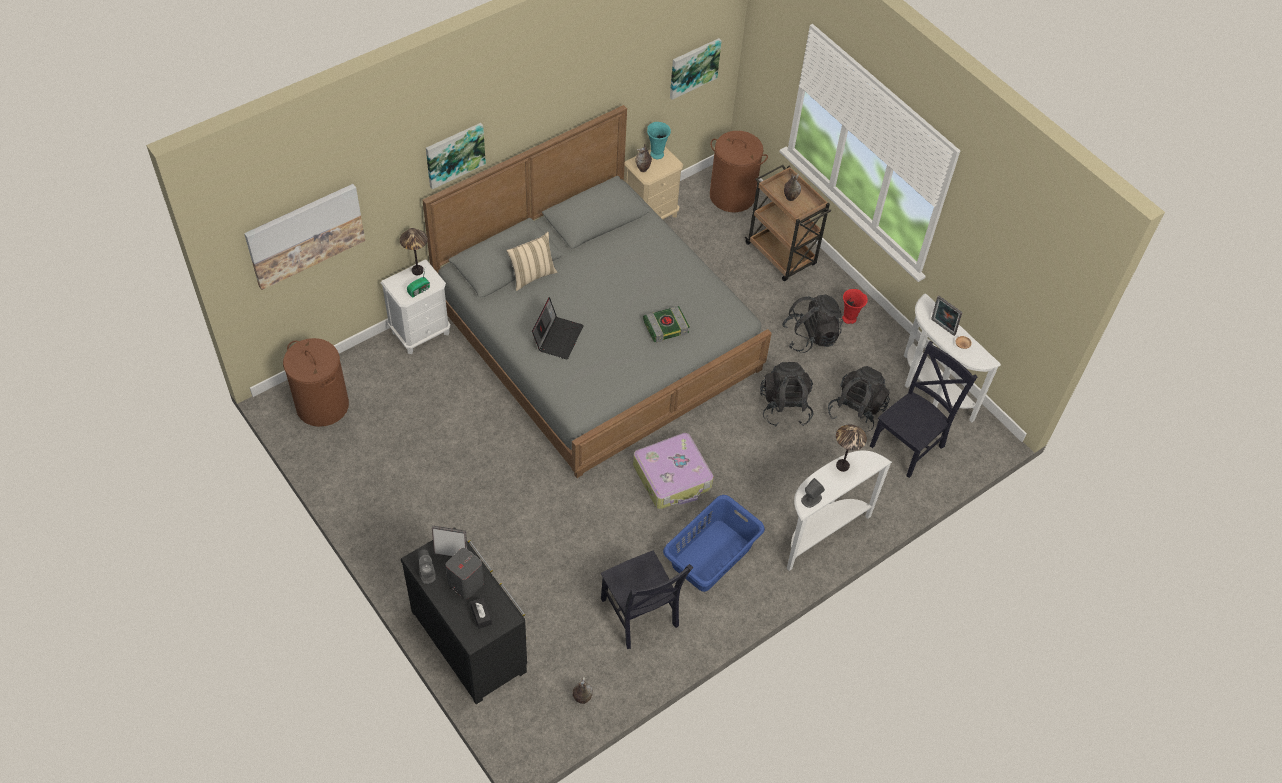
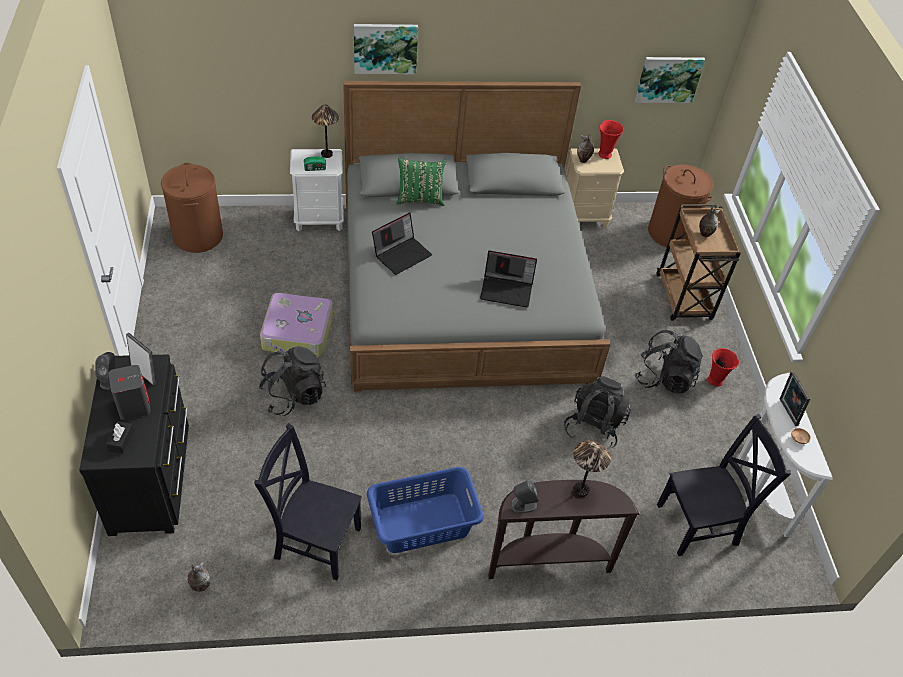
camera: 30 degrees right, 5 degrees down
picture [244,184,365,290] -> none
beige pillow [507,232,557,291] -> green pillow [396,158,446,206]
black chair [601,551,693,649] -> black chair turned 105 degrees clockwise [254,423,362,580]
suitcase [633,433,713,509] -> suitcase moved to [260,293,333,357]
book [643,306,690,343] -> laptop [480,251,537,307]
turquoise vase [647,122,671,159] -> red vase [598,120,624,159]
white console table [787,450,892,571] -> brown console table [488,480,640,579]
black backpack [828,366,890,432] -> black backpack moved to [258,346,326,416]

